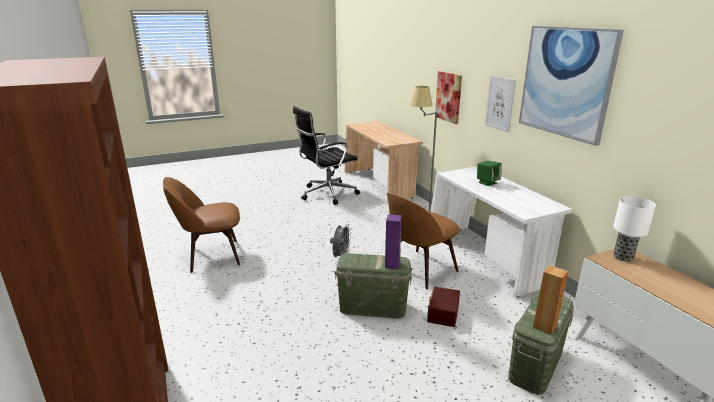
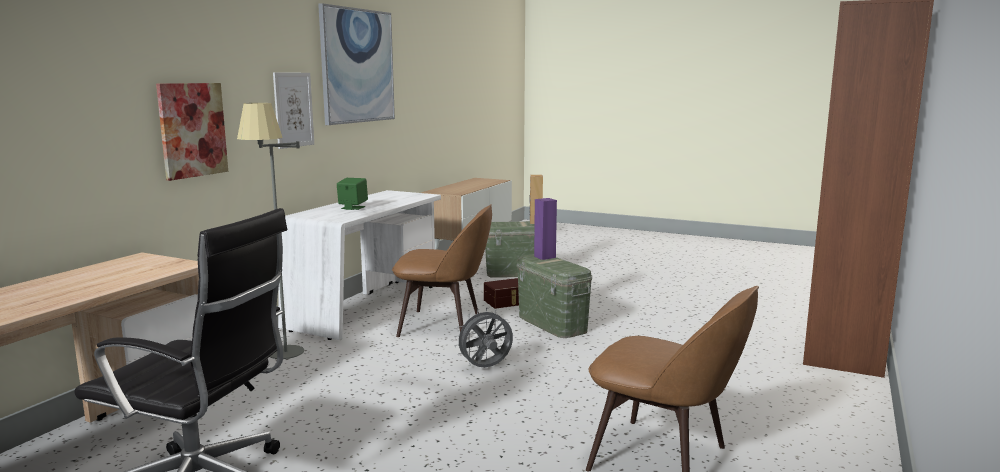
camera: 130 degrees left, 10 degrees down
table lamp [613,196,656,262] -> none

